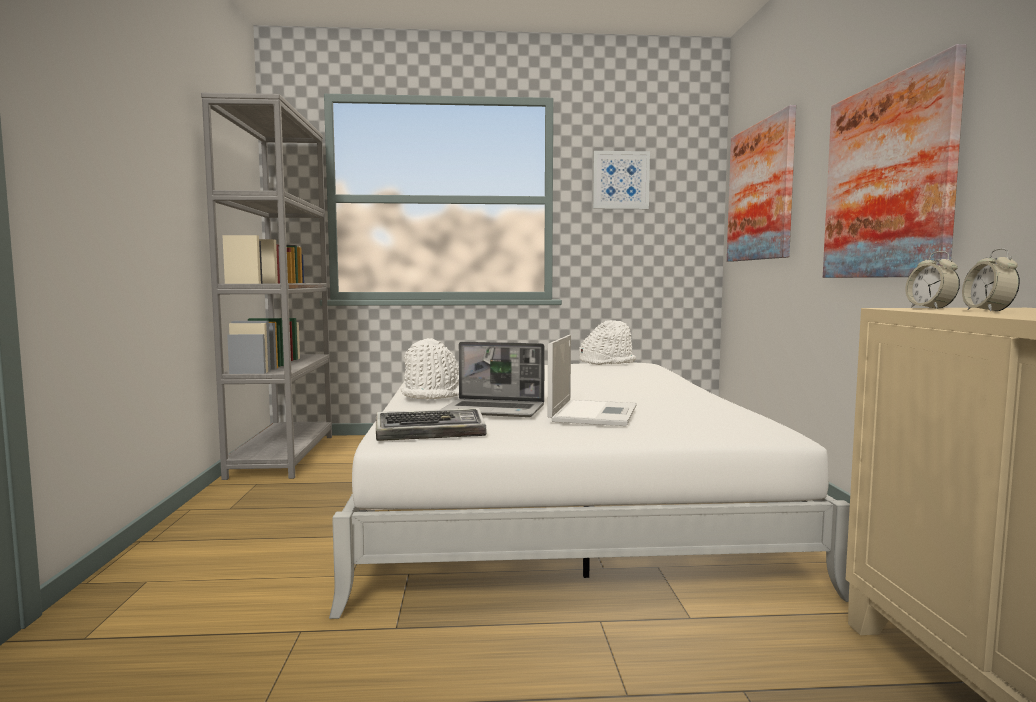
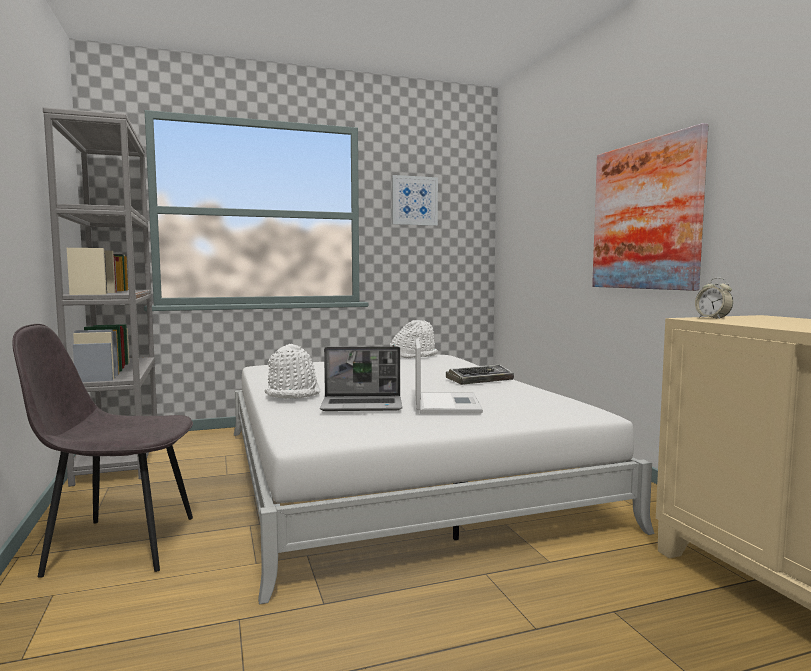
camera: 15 degrees left, 0 degrees up
keyboard [376,408,486,441] -> keyboard moved to [446,365,514,385]
picture [727,105,796,262] -> none
alarm clock [962,248,1020,311] -> none
none -> grey chair [13,324,193,578]

